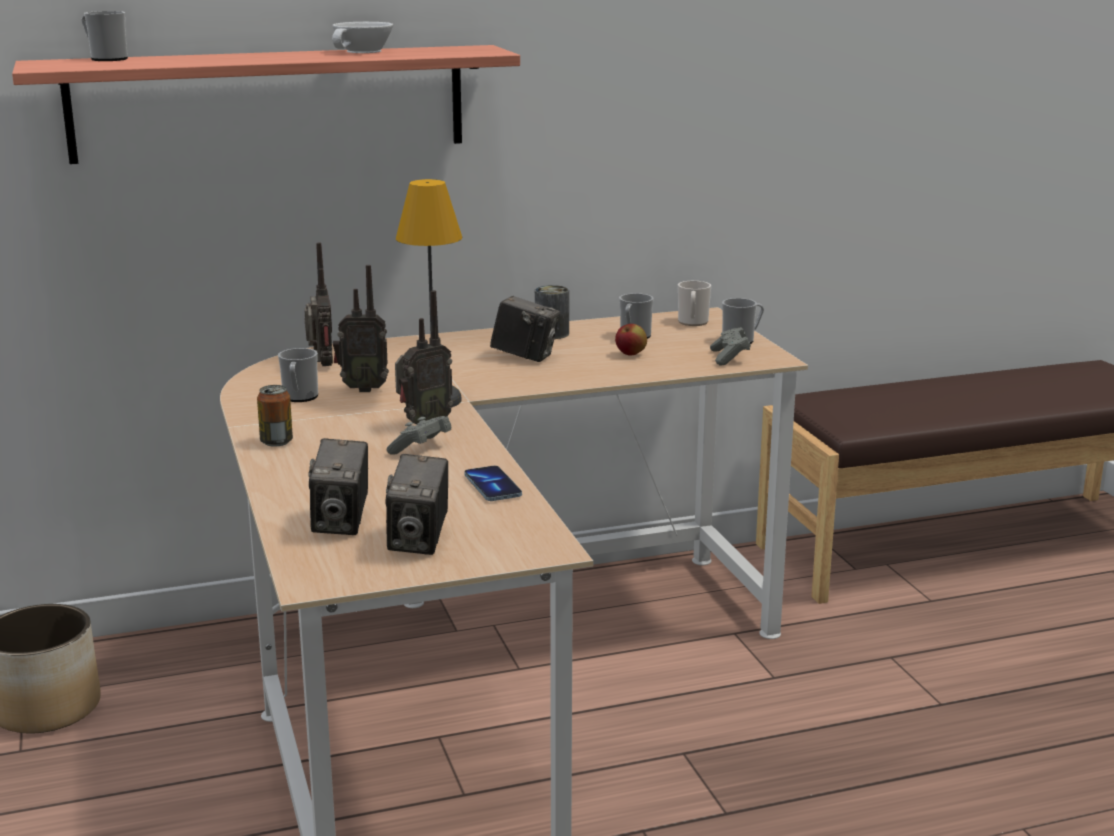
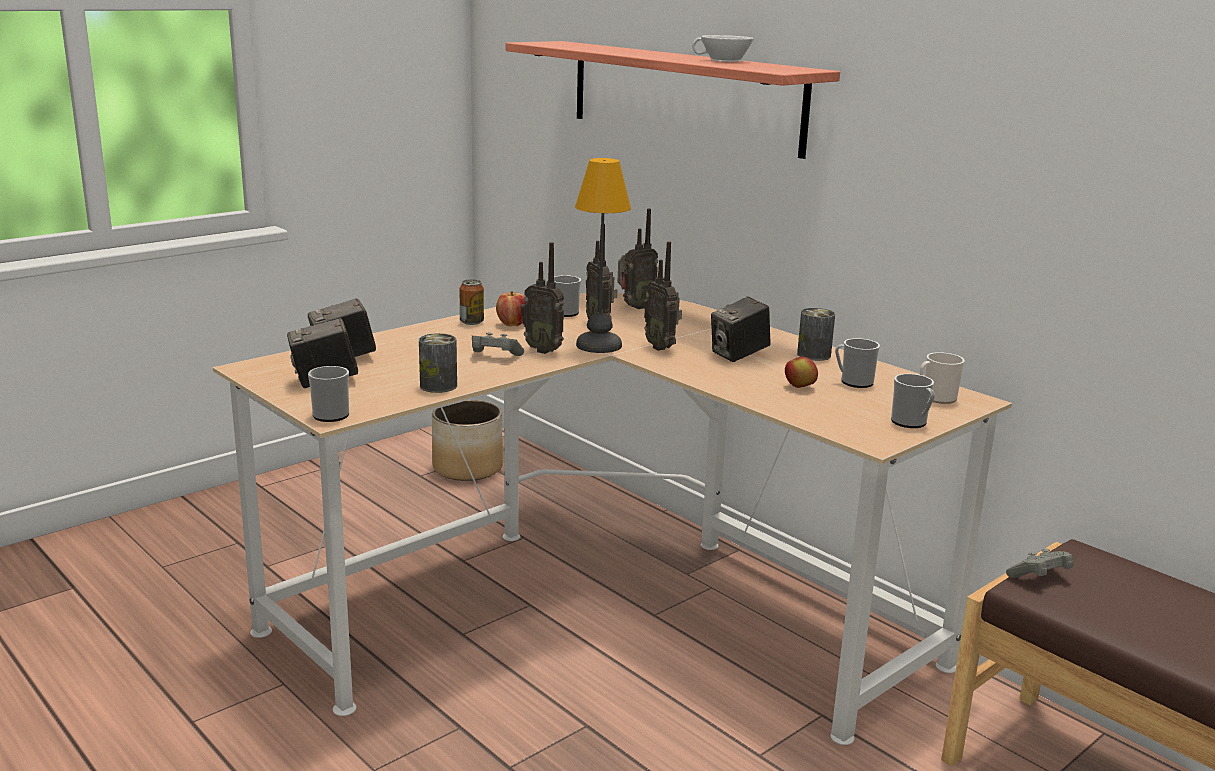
camera: 65 degrees right, 0 degrees up
mug [82,11,128,61] -> mug moved to [308,366,349,422]
phone [464,466,522,501] -> can [419,333,457,393]
camera [490,296,560,362] -> camera turned 60 degrees clockwise [711,296,771,362]
grey game controller [710,327,751,366] -> grey game controller moved to [1006,548,1073,578]
none -> apple [496,291,526,326]
none -> radio [644,241,682,351]

